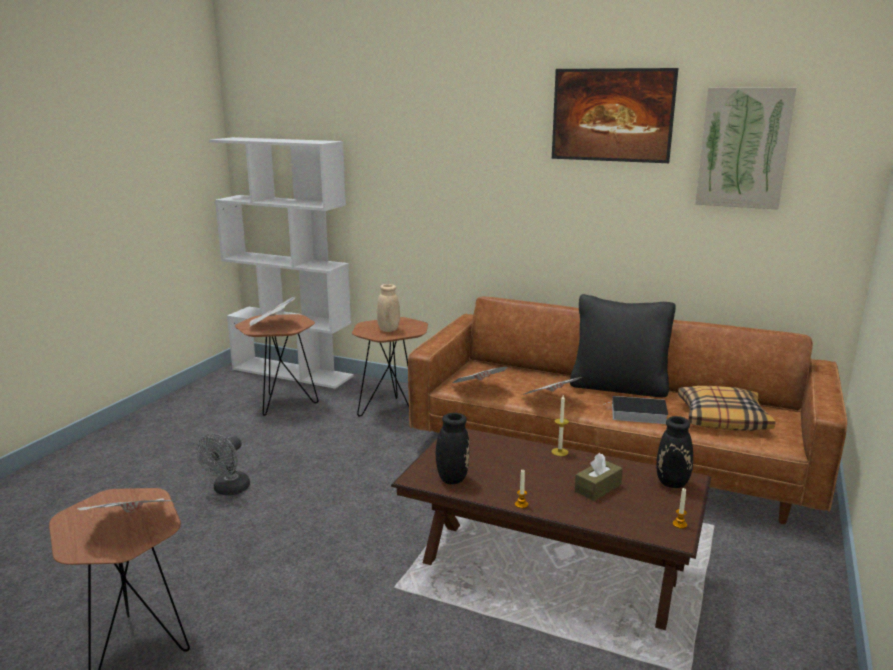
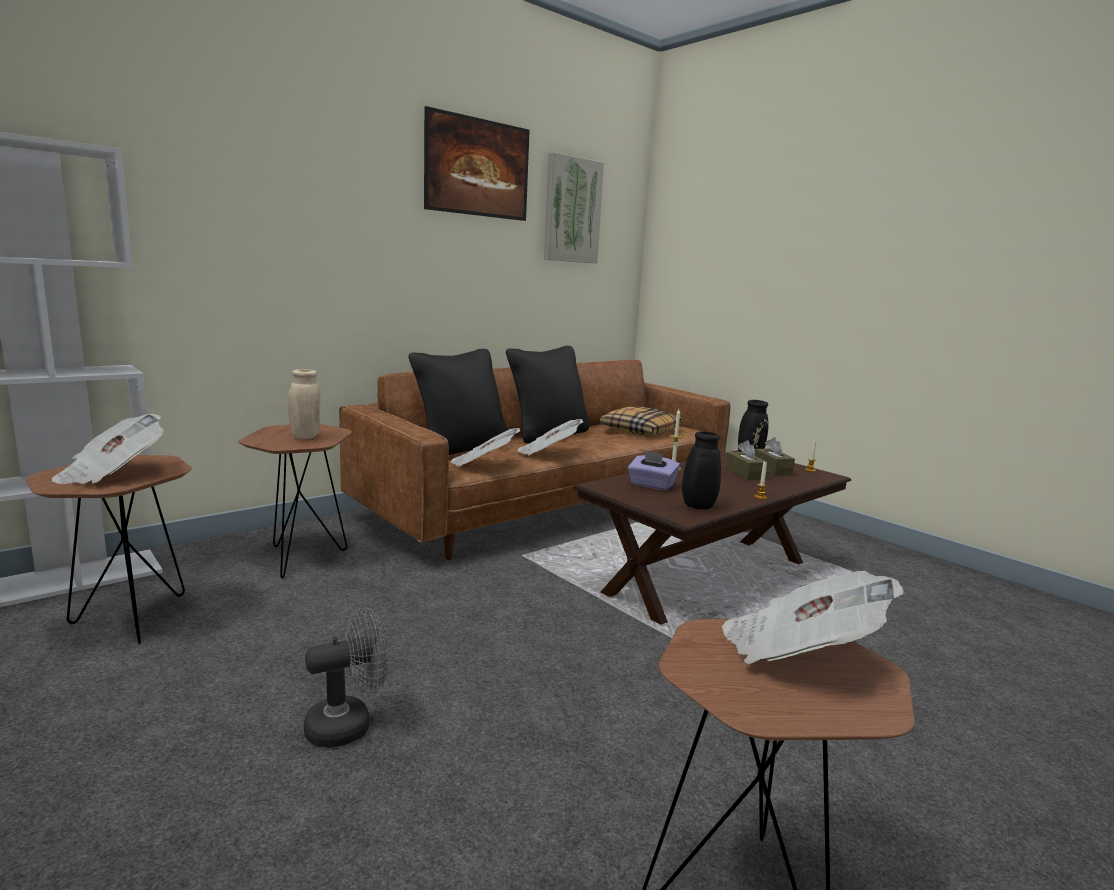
camera: 65 degrees left, 5 degrees down
grey fan [196,433,250,495] -> grey fan turned 75 degrees counterclockwise [304,608,390,748]
book [603,396,668,424] -> none
none -> black pillow [408,349,508,455]
none -> purple tissue box [628,450,680,491]
none -> brown tissue box [755,437,795,476]

